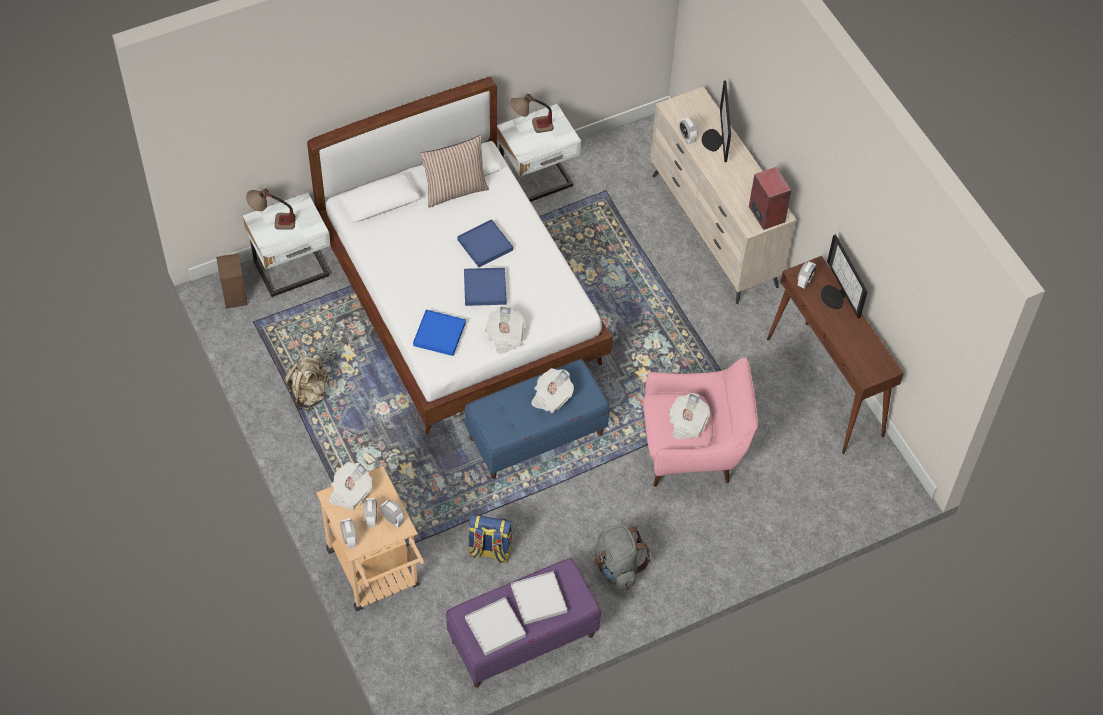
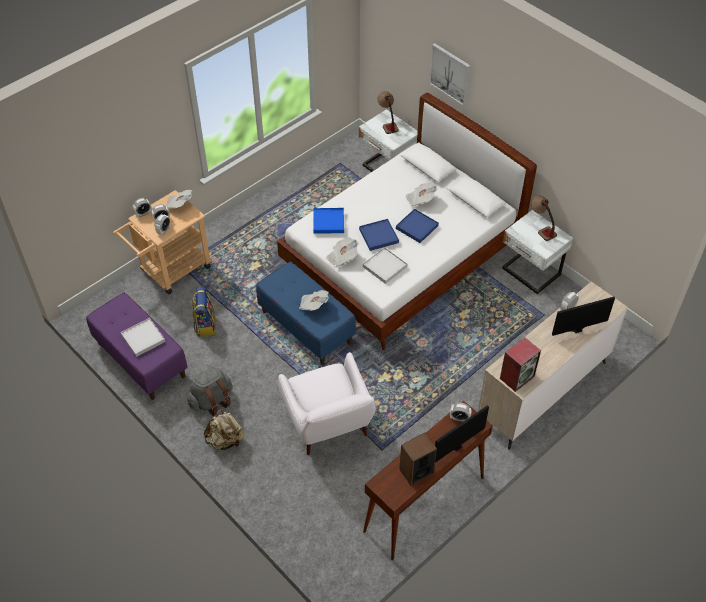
camera: 75 degrees right, 5 degrees down
speaker [216,253,248,309] -> speaker moved to [399,433,437,485]
beige backpack [285,357,329,411] -> beige backpack moved to [204,409,244,450]
pillow [420,135,489,208] -> none
white tray [465,597,526,655] -> white tray moved to [363,247,407,284]
pink armchair [643,357,758,487] -> white armchair [278,352,376,455]
newspaper [669,393,710,439] -> newspaper moved to [406,182,437,207]
none -> picture [429,43,470,106]

